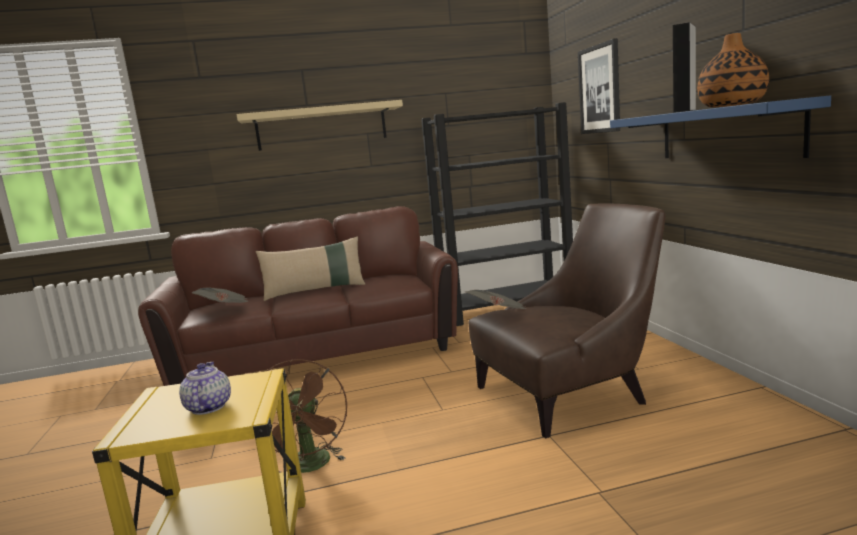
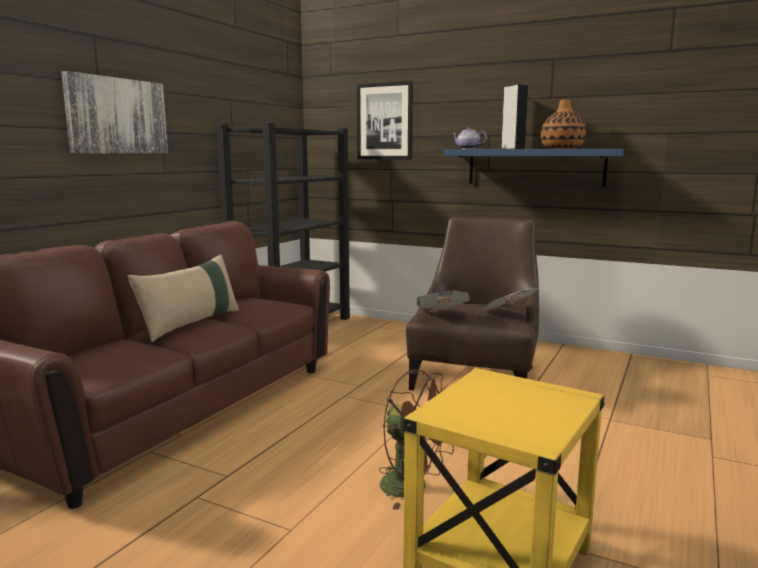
camera: 50 degrees left, 0 degrees up
teapot [179,362,231,415] -> teapot moved to [452,126,487,149]
newspaper [192,287,248,303] -> newspaper moved to [480,287,539,310]
beige shelf [236,100,403,151] -> picture [61,71,168,154]

